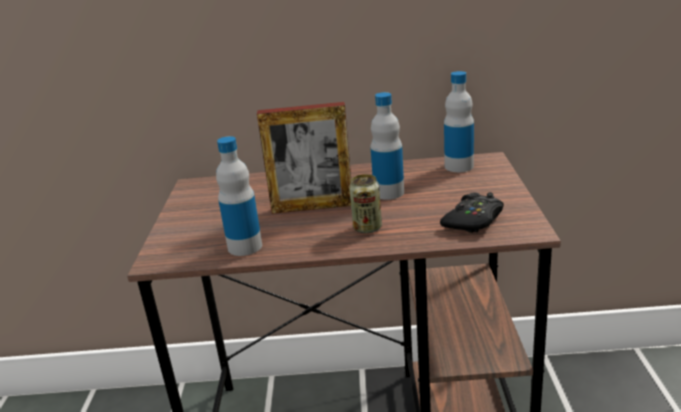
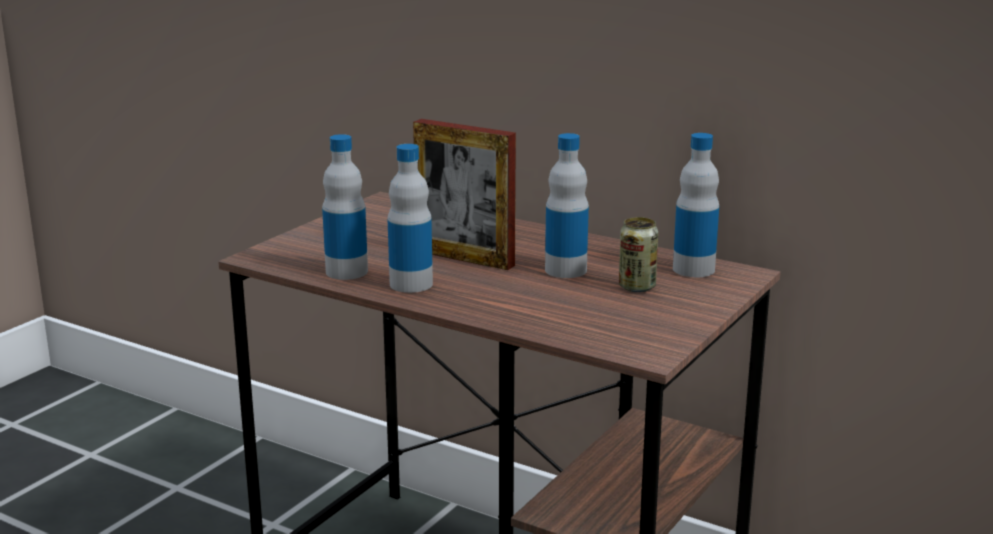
camera: 30 degrees right, 5 degrees down
can [349,174,382,233] -> can moved to [619,217,658,292]
black game controller [440,192,504,233] -> none
none -> bottle [387,144,433,293]

